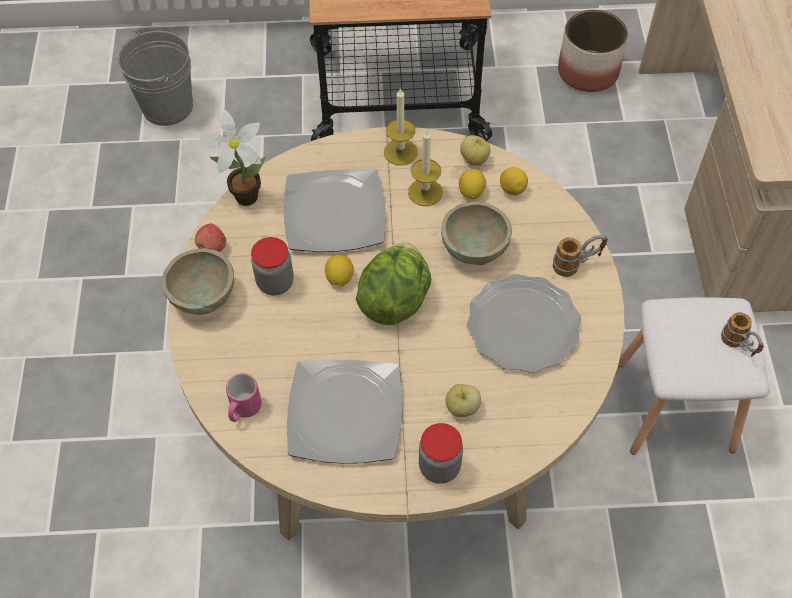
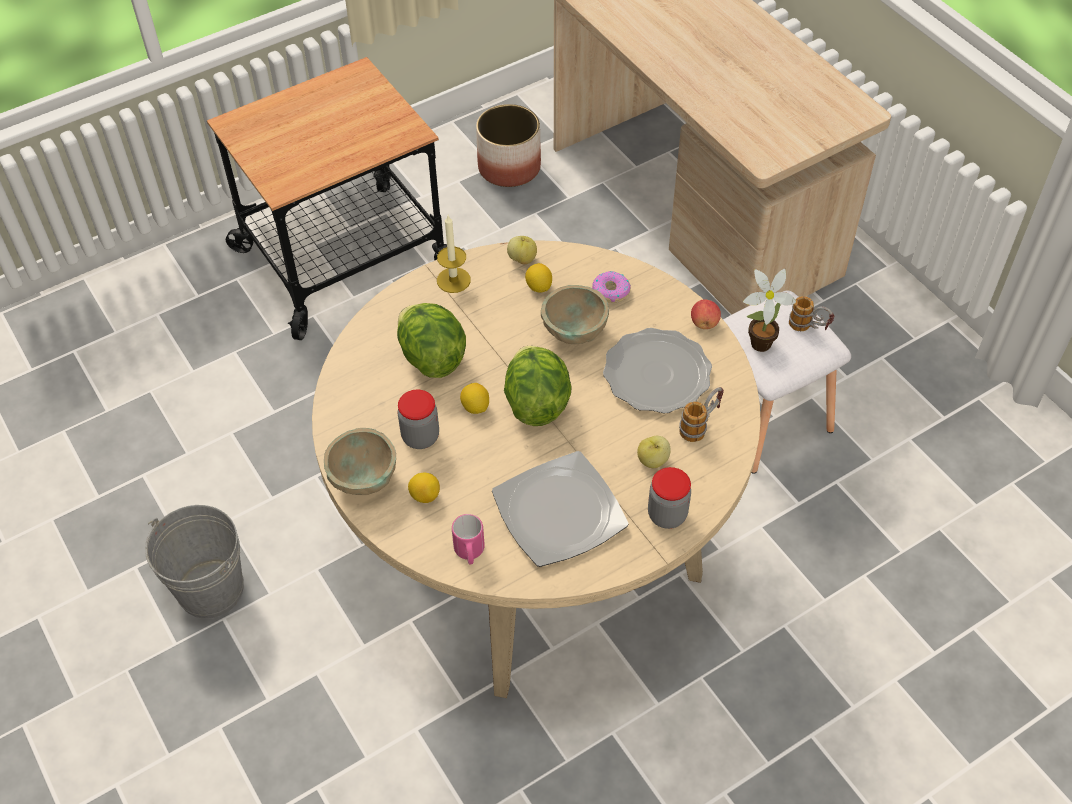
camera: 30 degrees left, 5 degrees down
grey bucket [117,29,193,126] -> grey bucket moved to [145,505,244,619]
apple [195,224,226,252] -> apple moved to [691,299,721,329]
potted plant [200,110,266,206] -> potted plant moved to [743,269,796,352]
plate [284,169,386,252] -> lettuce [397,303,466,378]
candle [408,130,443,206] -> none
lemon [500,167,528,195] -> lemon moved to [408,473,440,503]
mug [553,235,608,277] -> mug moved to [679,387,724,442]
none -> donut [592,271,631,303]

